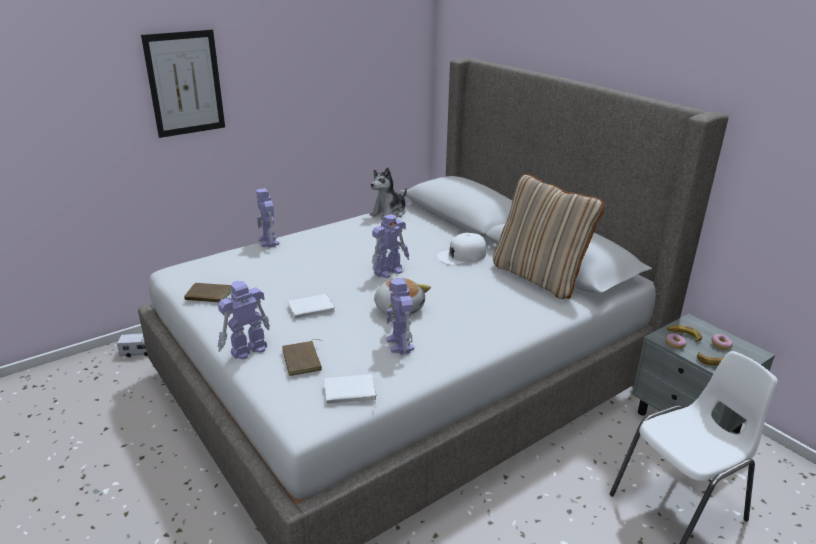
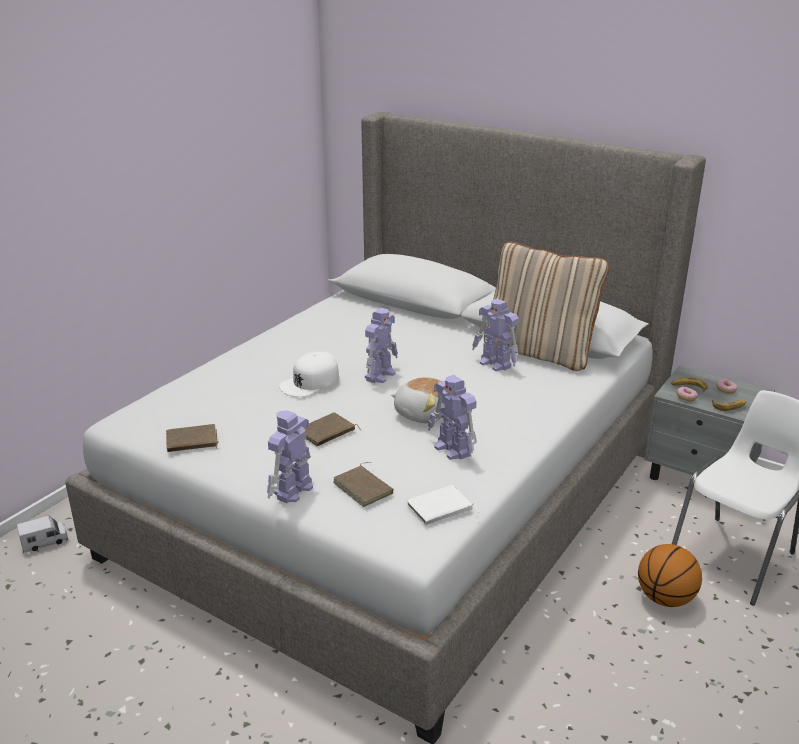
camera: 20 degrees left, 0 degrees up
picture [141,30,225,138] -> none
toy robot [256,188,279,247] -> toy robot moved to [472,299,519,371]
white book [288,294,337,319] -> brown book [305,412,362,446]
plush toy [370,167,407,219] -> none
white cap [437,233,486,265] -> white cap moved to [279,352,339,397]
none -> basketball [638,544,702,607]

